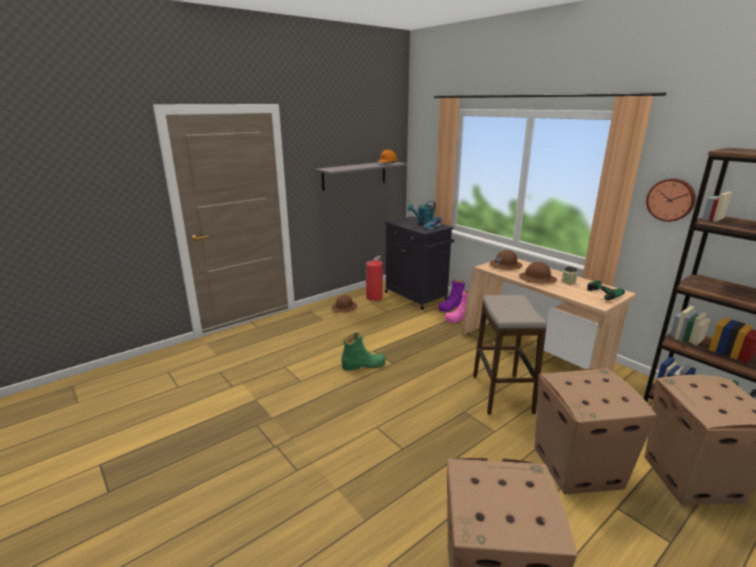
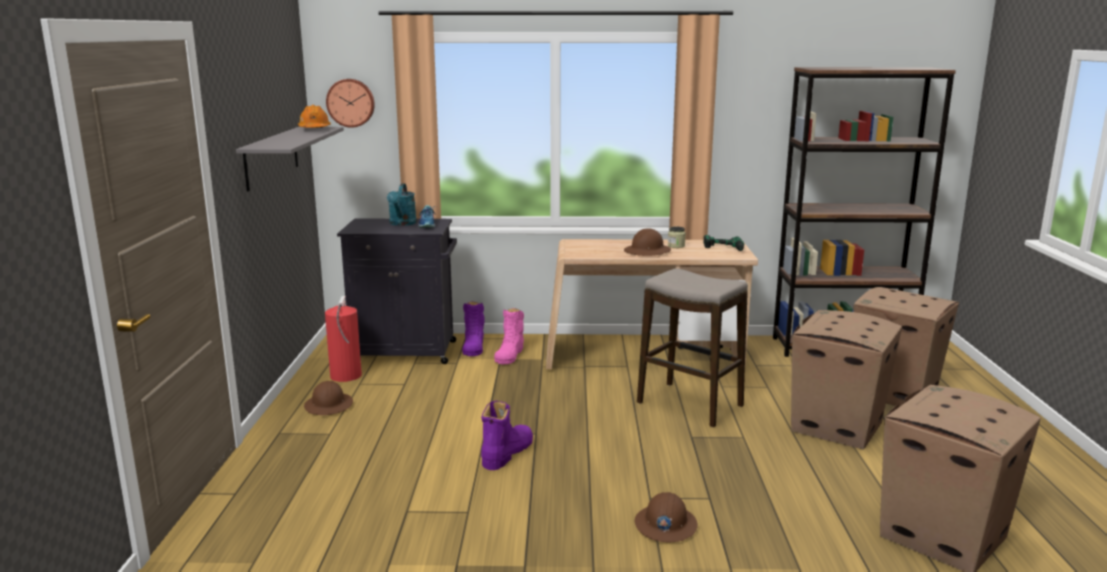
camera: 50 degrees left, 5 degrees down
green boot [341,333,386,370] -> purple boot [481,401,533,470]
brown hard hat [490,250,522,270] -> brown hard hat moved to [634,492,698,543]
wall clock [646,178,696,222] -> wall clock moved to [326,79,375,128]

